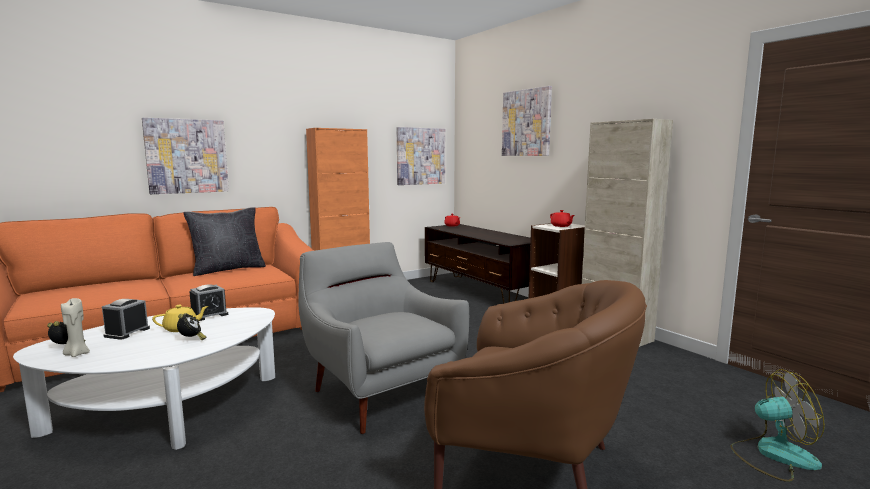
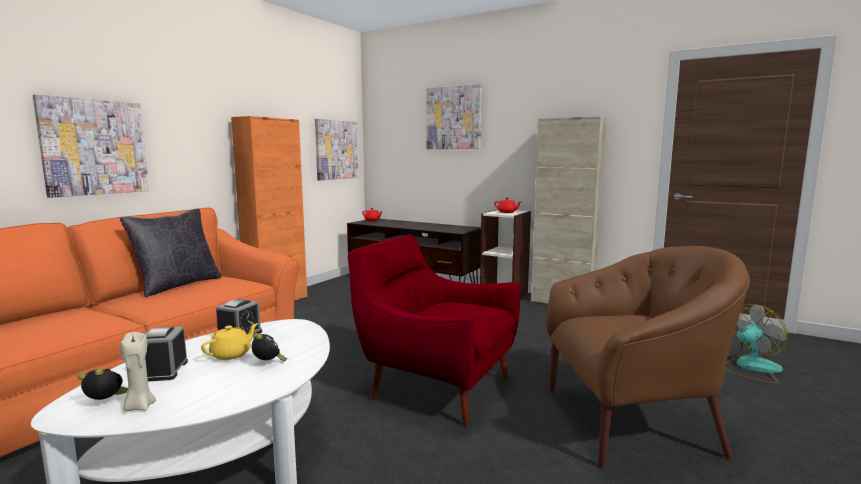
camera: 25 degrees left, 0 degrees up
grey armchair [298,242,469,434] -> red armchair [348,234,520,427]

